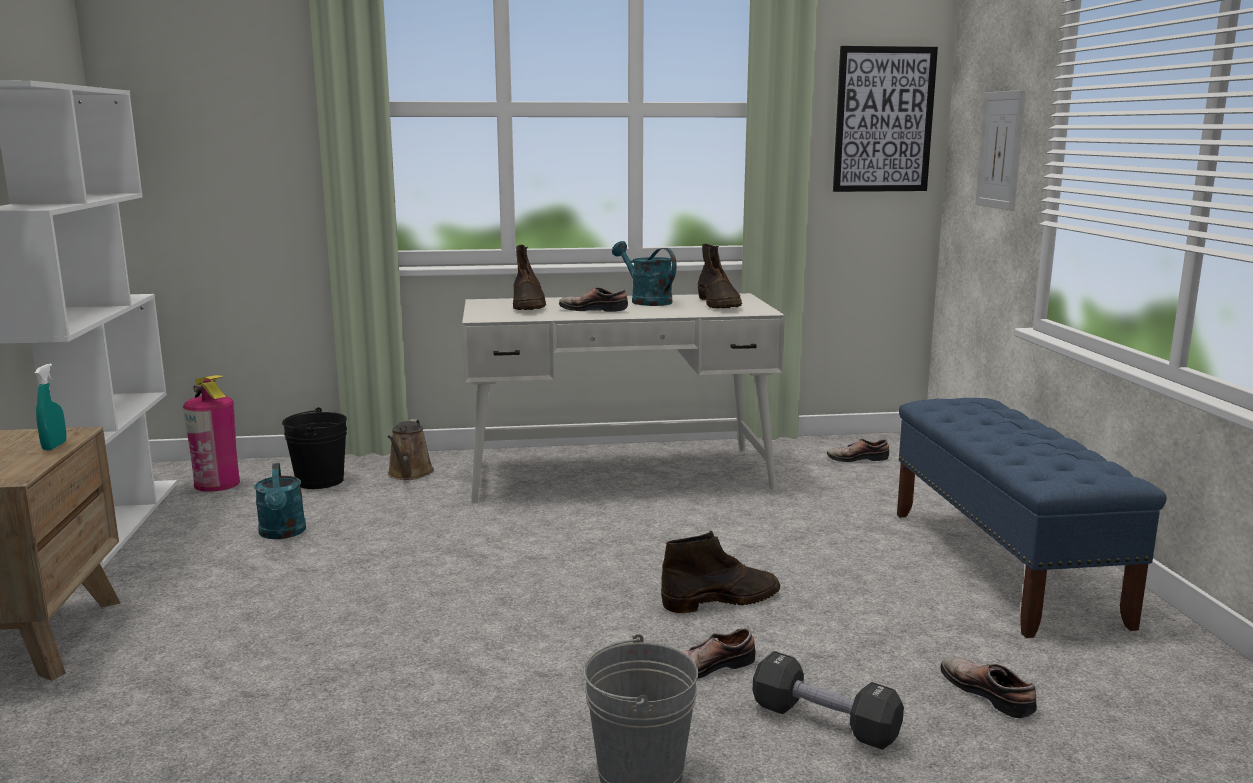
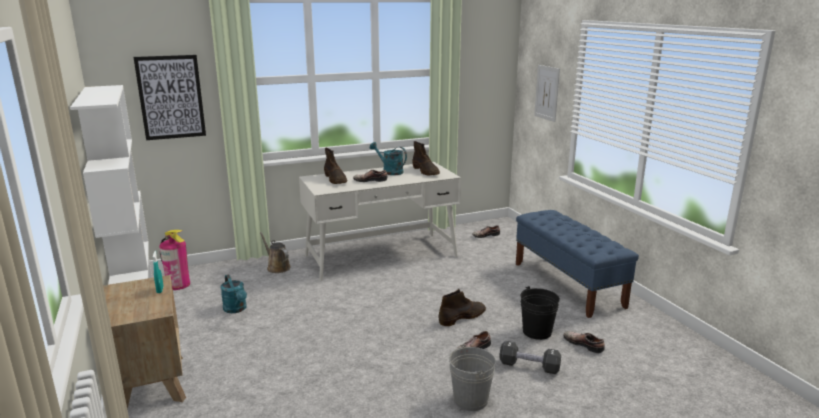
camera: 15 degrees left, 5 degrees up
black bucket [282,407,347,489] -> black bucket moved to [521,286,560,340]
brown watering can [387,419,434,480] -> brown watering can turned 150 degrees clockwise [260,232,290,273]
picture [833,46,938,192] -> picture moved to [133,55,206,140]

